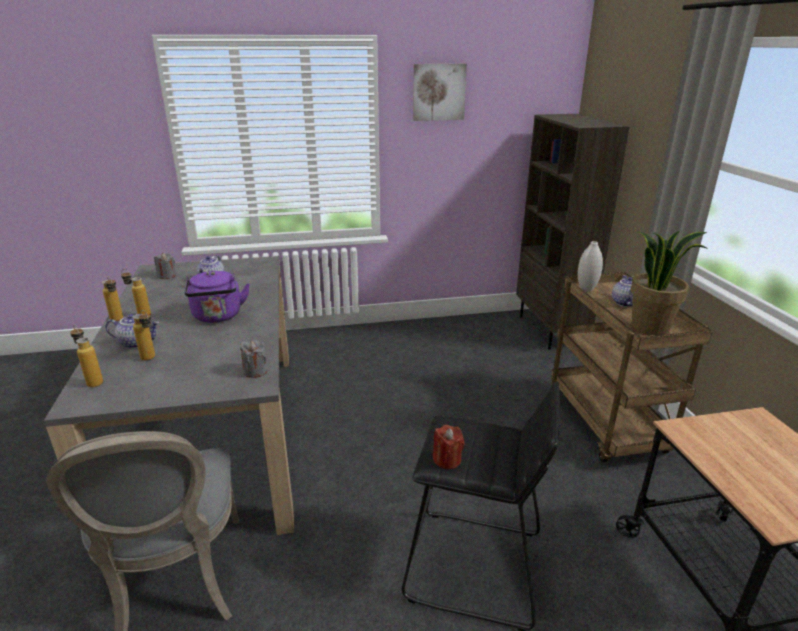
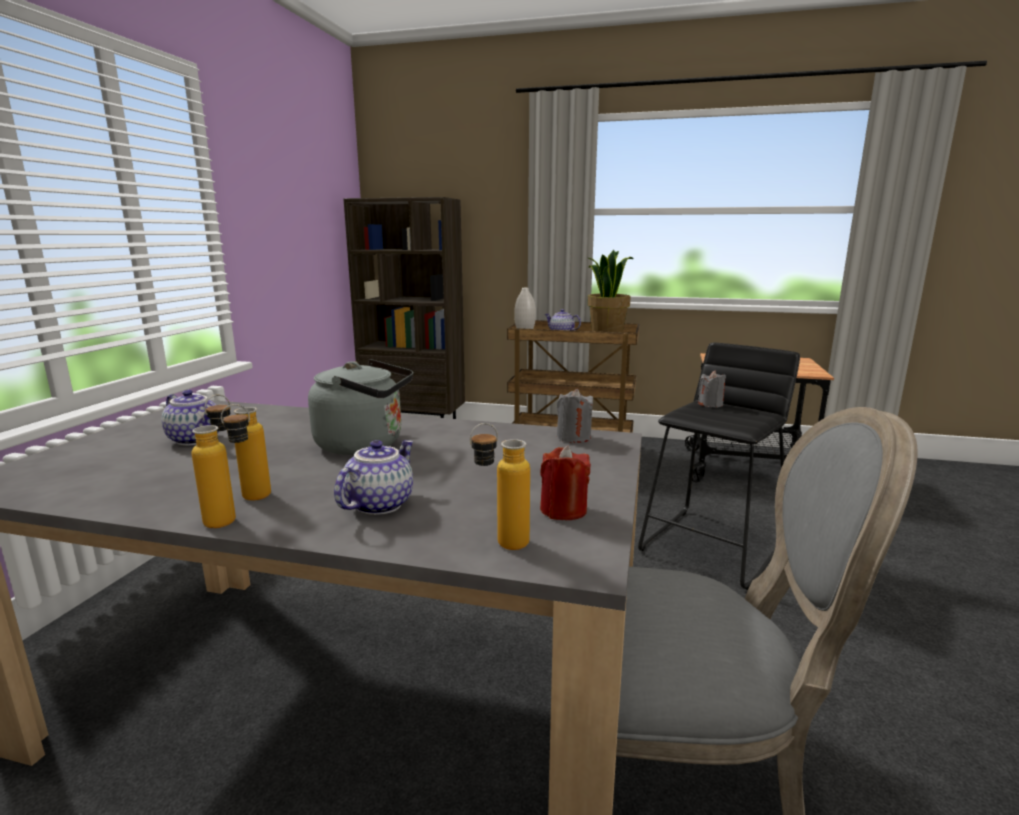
camera: 65 degrees left, 10 degrees down
bottle [132,310,155,360] -> none
grey candle [154,253,176,279] -> grey candle moved to [698,370,726,408]
purple kettle [185,271,250,323] -> grey kettle [308,359,413,455]
picture [413,64,467,121] -> none
red candle [433,425,464,469] -> red candle moved to [540,446,591,520]

